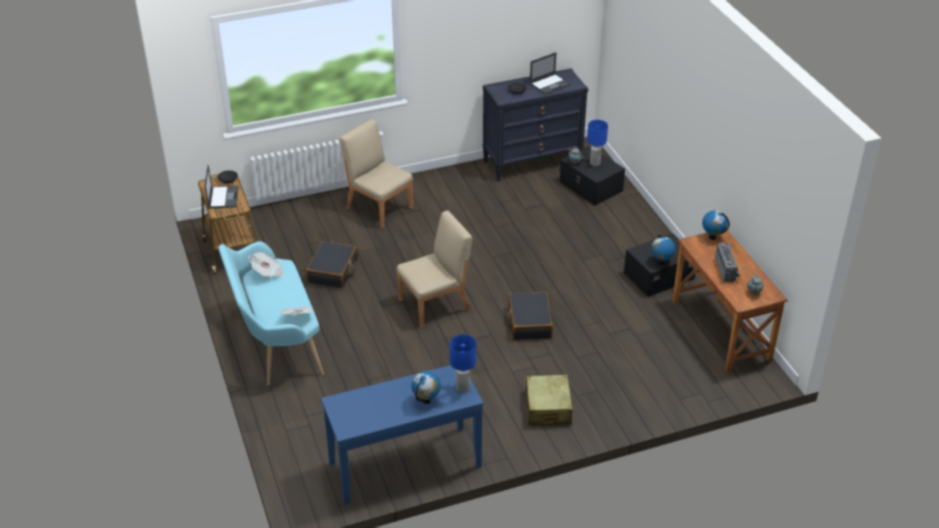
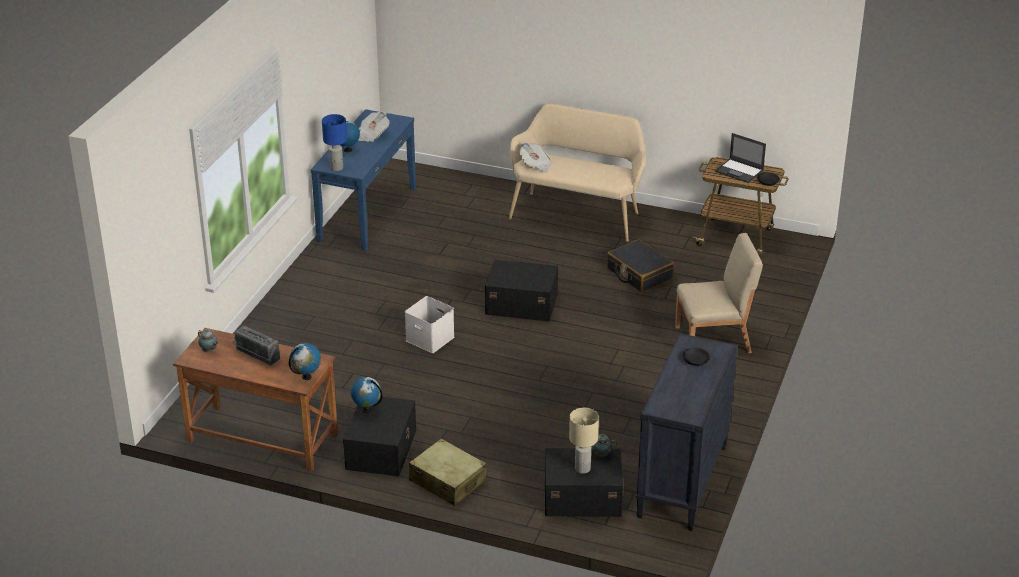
camera: 130 degrees right, 5 degrees down
turquoise bench [219,241,324,385] -> beige bench [509,104,646,242]
newspaper [248,252,284,278] -> newspaper moved to [358,111,390,142]
beige chair [397,210,472,328] -> black storage box [485,259,558,322]
black suitcase [507,292,553,340] -> white storage box [405,296,454,353]
beige suitcase [524,374,573,425] -> beige suitcase moved to [409,438,487,506]
laptop [529,52,570,95] -> none
blue table lamp [587,120,608,166] -> beige table lamp [569,408,599,474]

